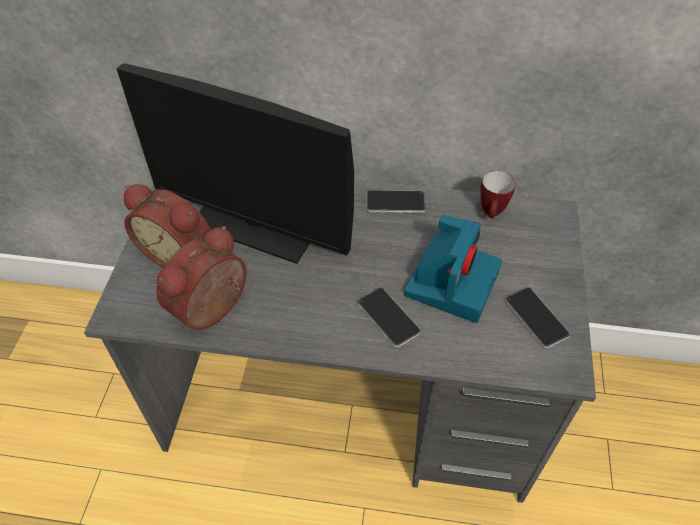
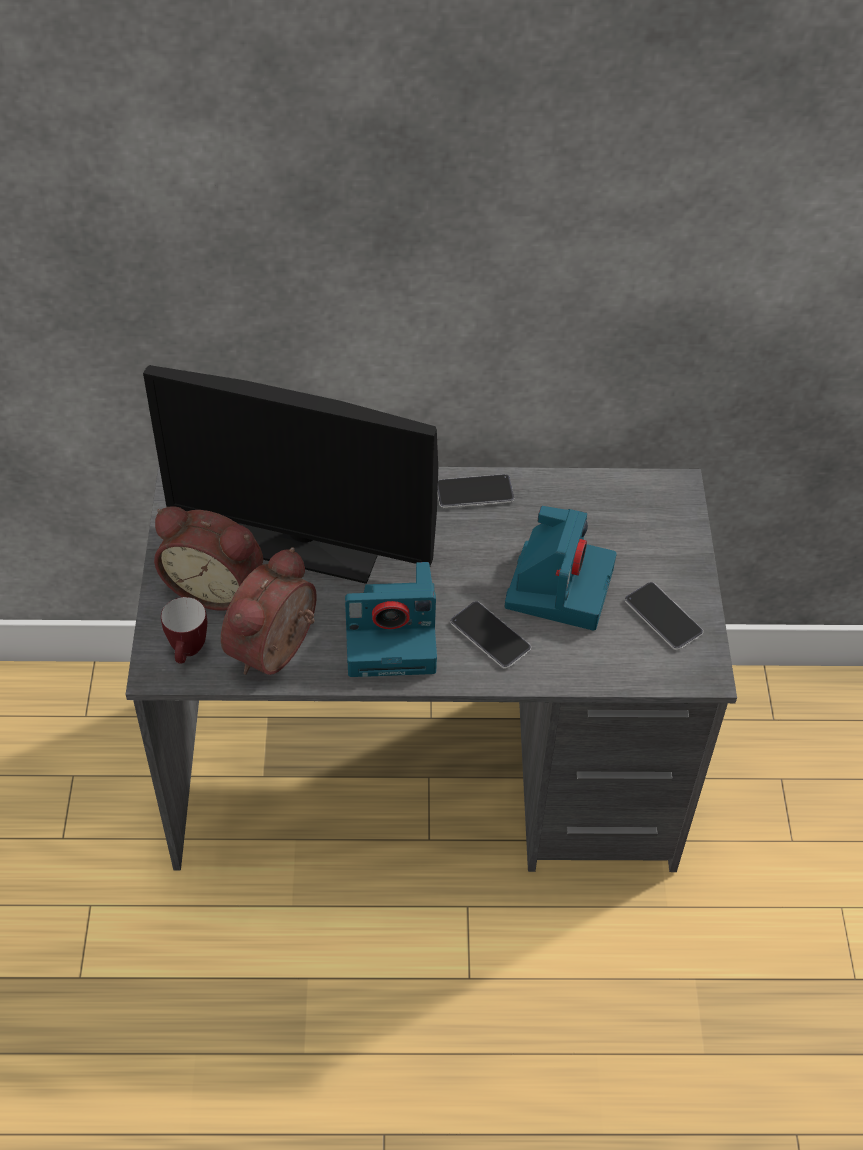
camera: 10 degrees left, 0 degrees up
mug [480,171,516,219] -> mug moved to [161,597,207,664]
none -> camera [345,562,437,677]

